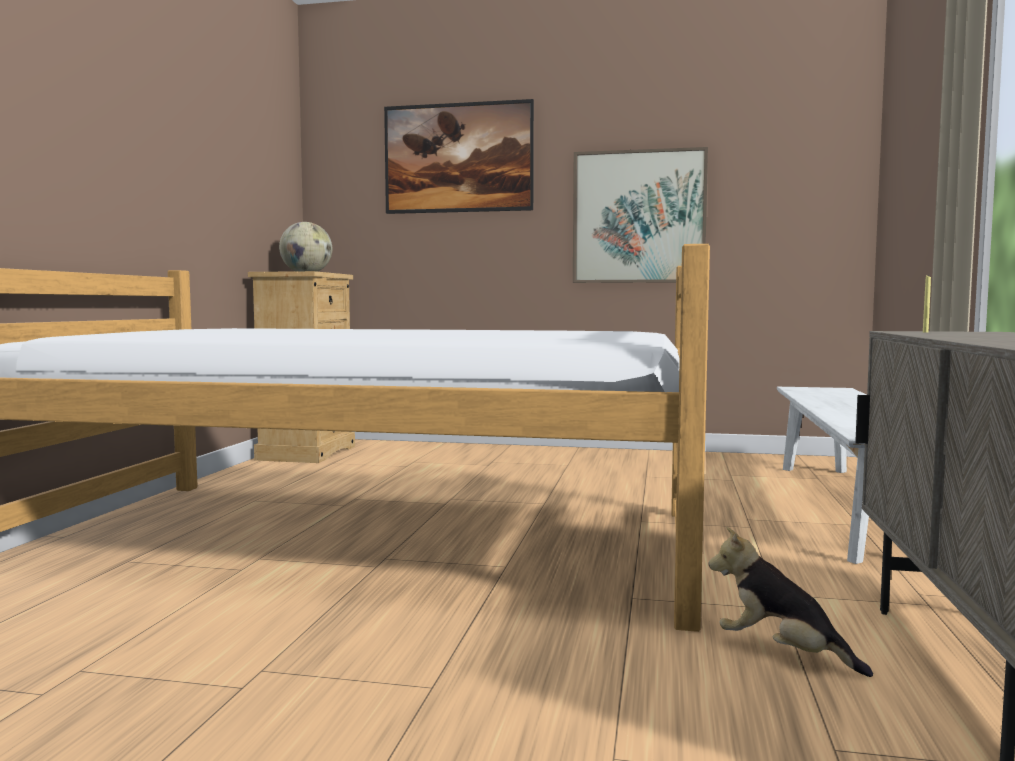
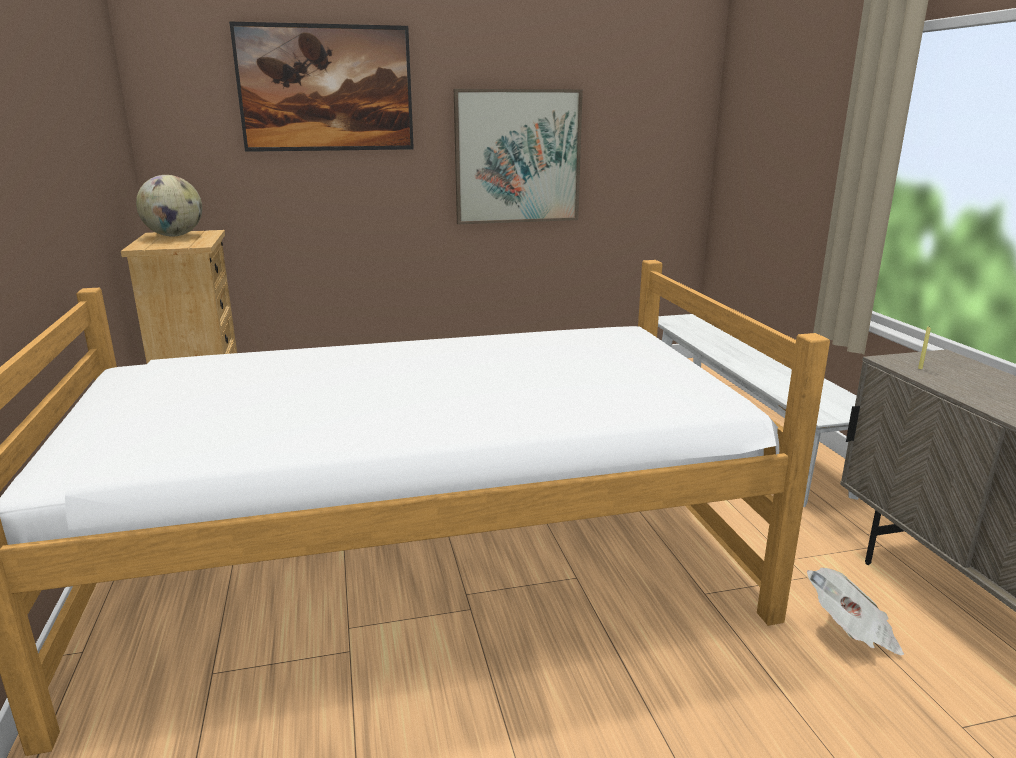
camera: 25 degrees left, 15 degrees up
plush toy [708,527,873,677] -> newspaper [807,568,904,656]

